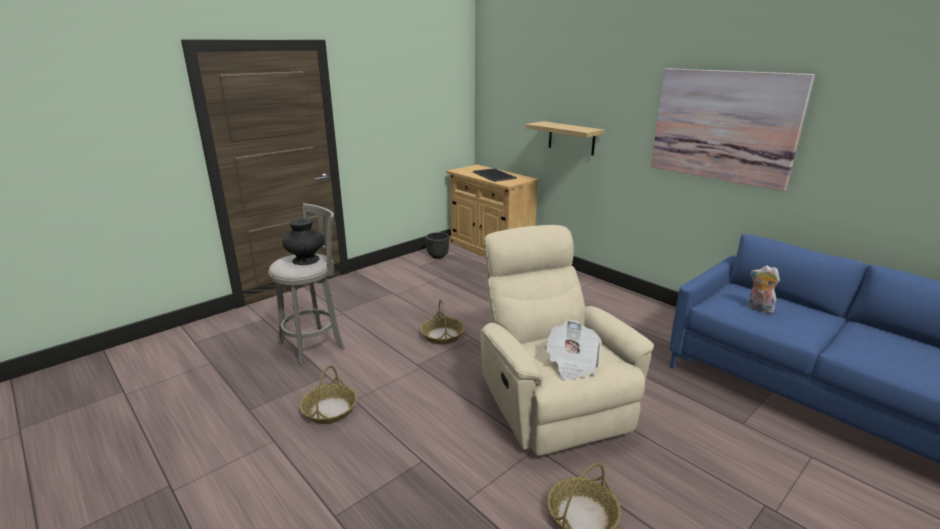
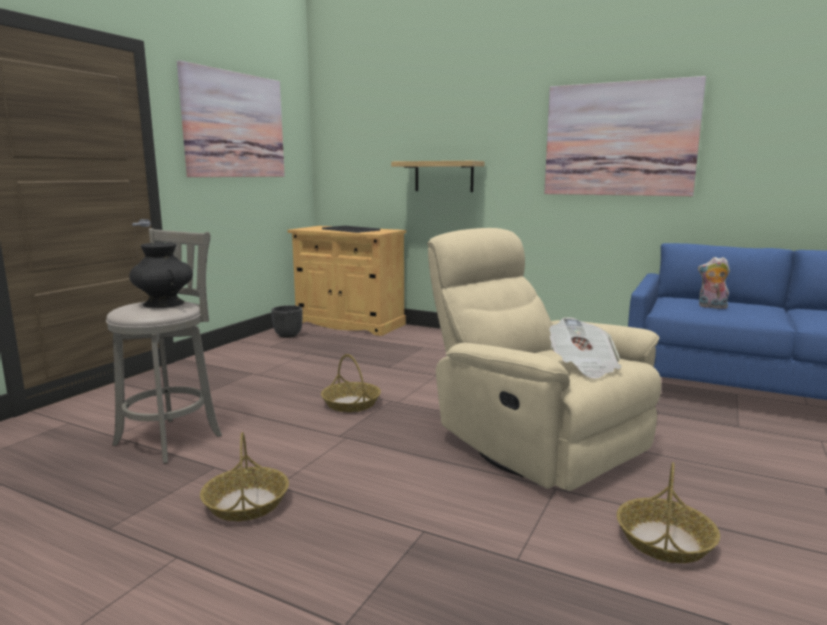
camera: 20 degrees left, 10 degrees down
none -> picture [177,61,285,177]

